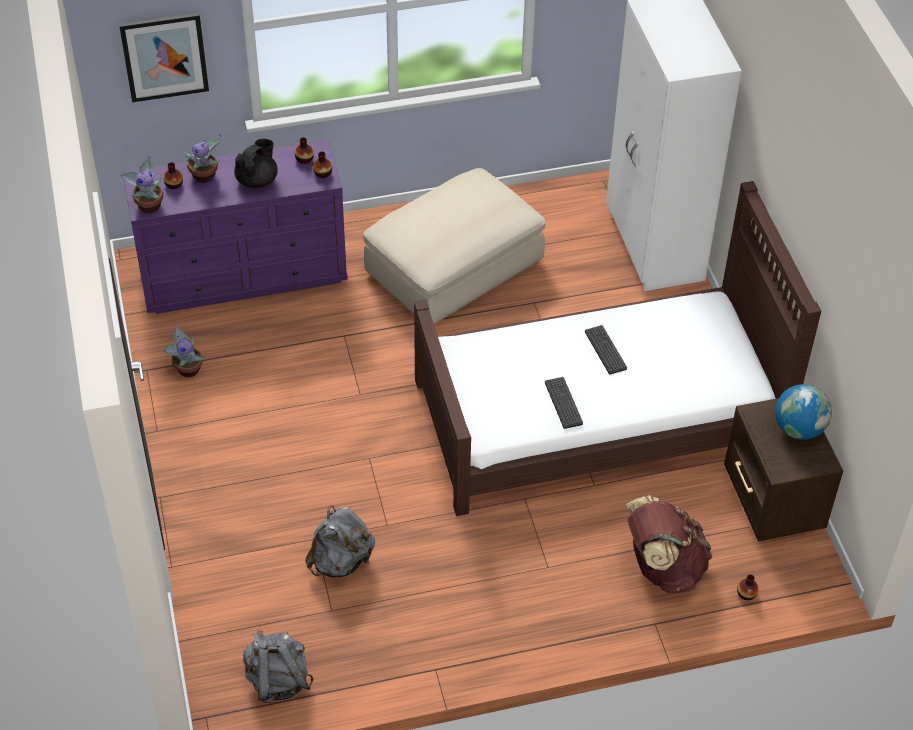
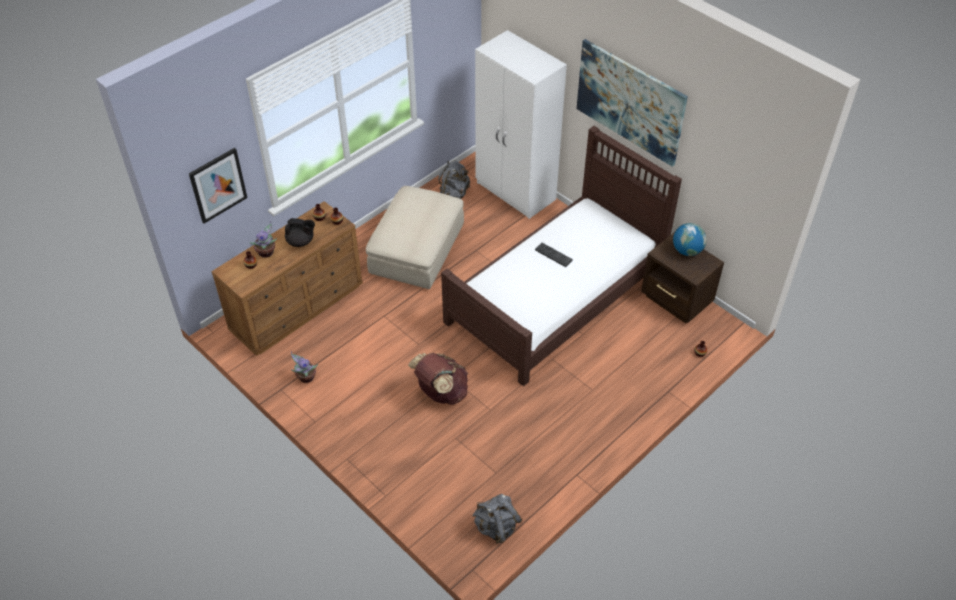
camera: 30 degrees left, 0 degrees up
potted plant [120,156,163,213] -> none
purple dresser [122,140,348,314] -> brown dresser [212,201,363,356]
black teapot [234,139,278,188] -> black teapot turned 90 degrees clockwise [285,218,315,247]
grey backpack [305,505,375,577] -> grey backpack moved to [438,160,470,199]
keyboard [545,377,583,429] -> none
brown backpack [625,495,712,593] -> brown backpack moved to [408,353,468,405]
none -> picture [577,39,688,167]

